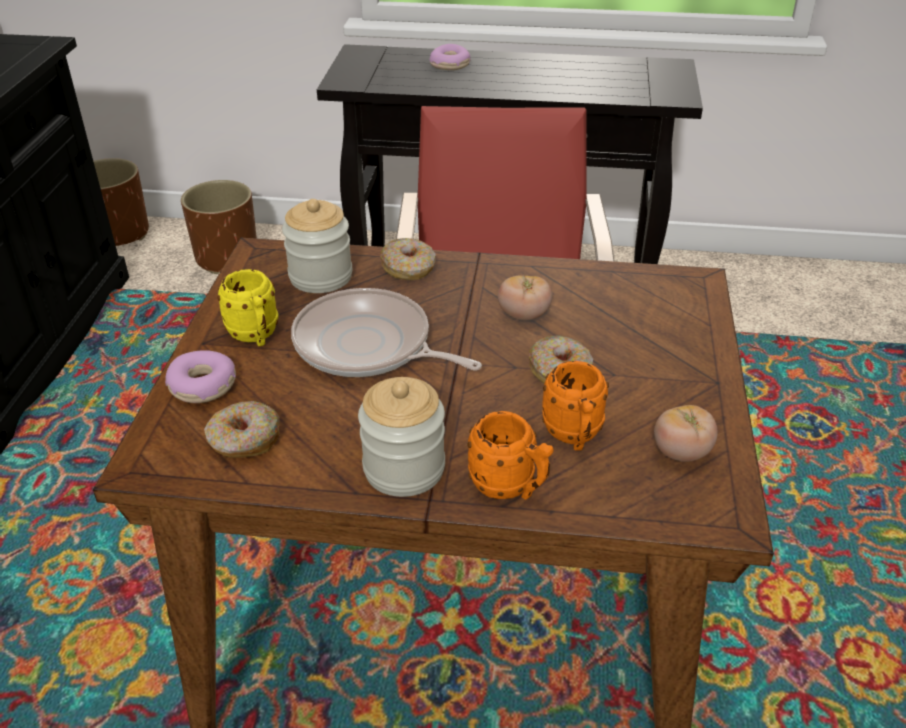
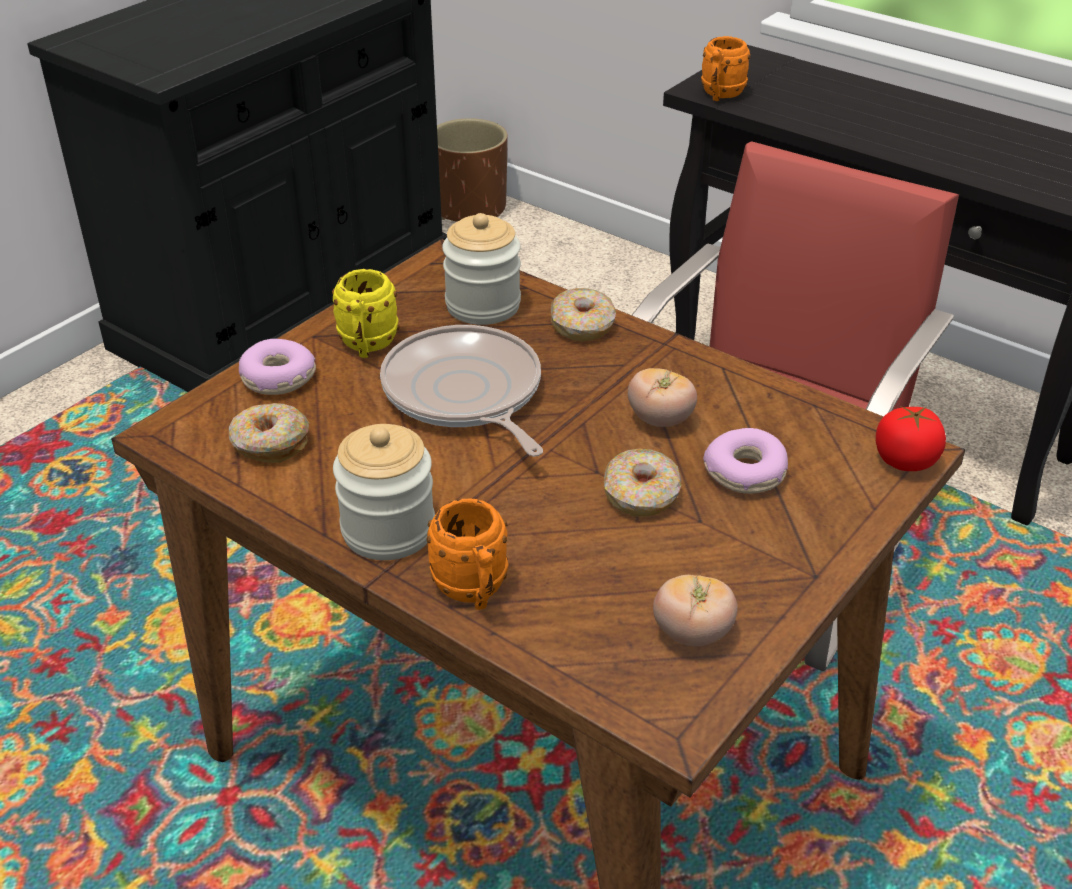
camera: 30 degrees right, 0 degrees up
brown planter [181,180,257,274] -> none
donut [430,44,471,70] -> donut moved to [703,428,788,494]
orange mug [542,361,609,451] -> orange mug moved to [701,36,750,101]
none -> tomato [876,406,946,471]

